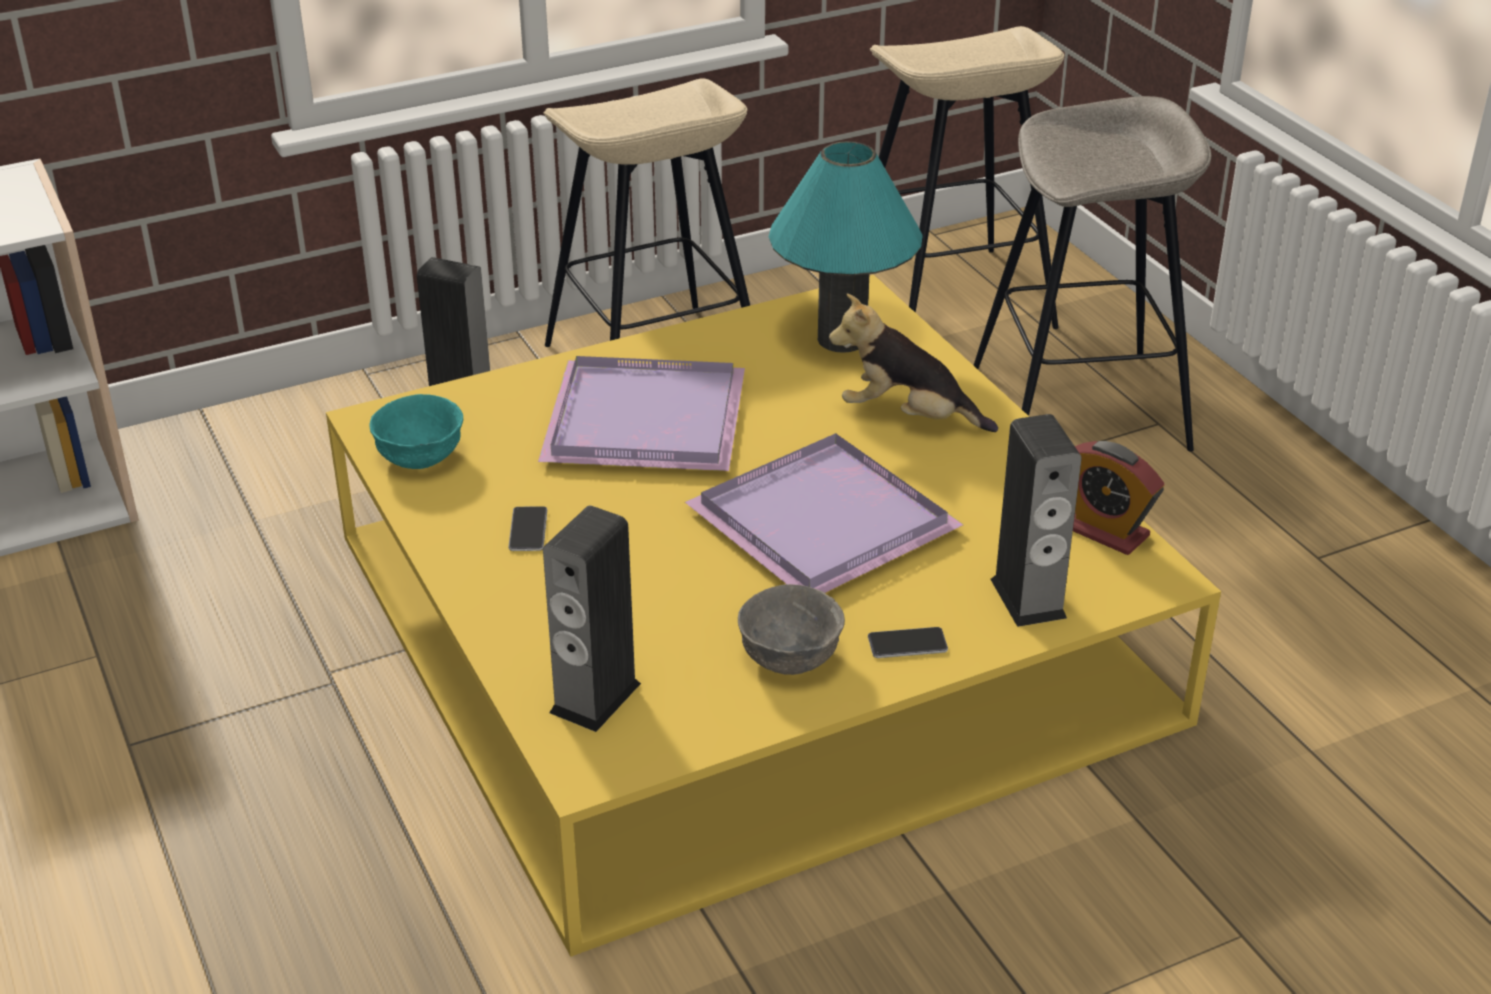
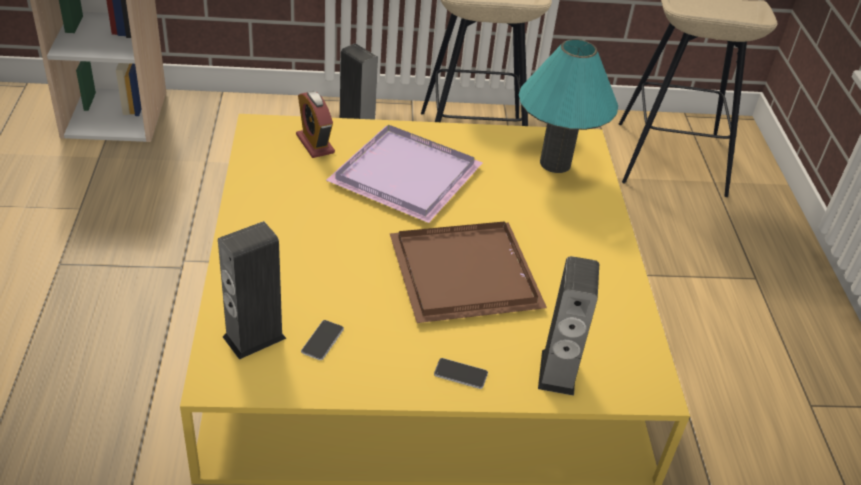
camera: 20 degrees right, 5 degrees up
turquoise bowl [369,394,463,469] -> none
phone [508,506,547,551] -> phone moved to [301,320,344,360]
purple tray [685,433,964,593] -> brown tray [390,221,547,323]
grey bowl [738,584,845,675] -> none
plush toy [829,294,998,432] -> none
grey stool [973,96,1211,452] -> none
alarm clock [1073,441,1165,555] -> alarm clock moved to [296,91,335,158]

